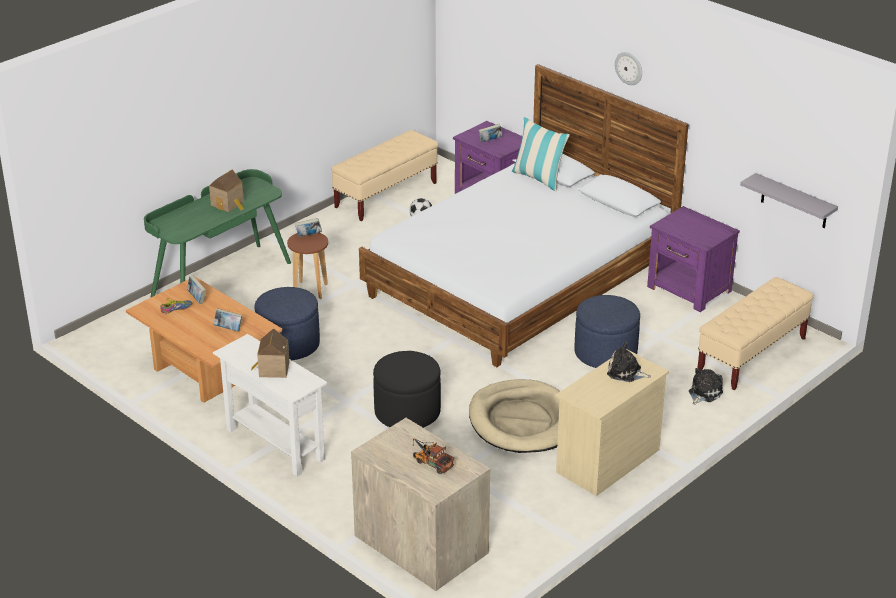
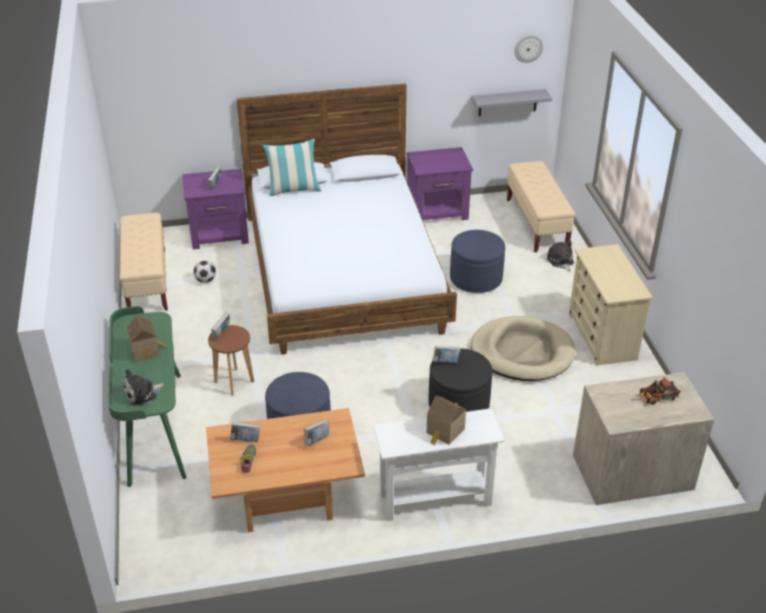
camera: 55 degrees left, 5 degrees up
plush toy [607,342,651,382] -> plush toy moved to [123,369,164,406]
wall clock [615,52,642,85] -> wall clock moved to [515,35,543,63]
none -> book [433,346,460,363]

